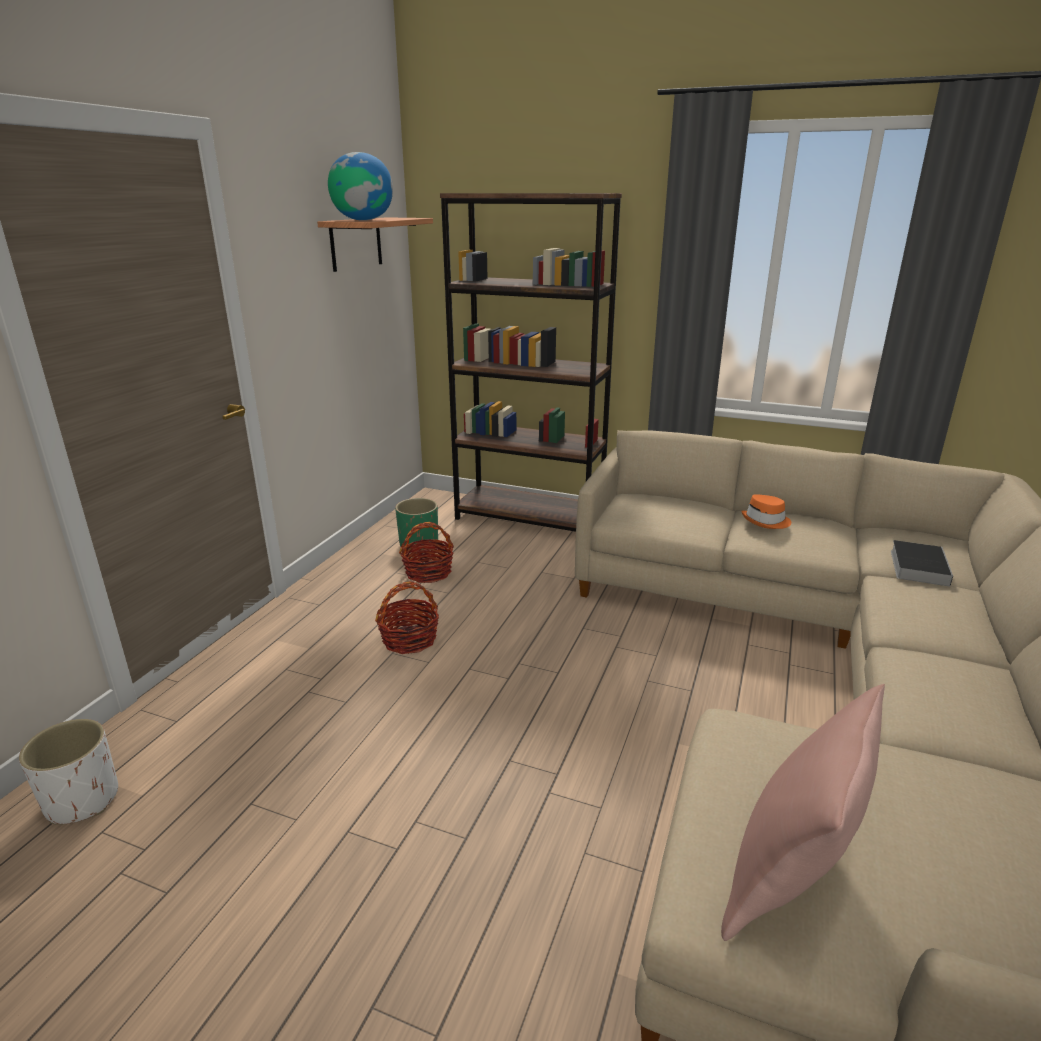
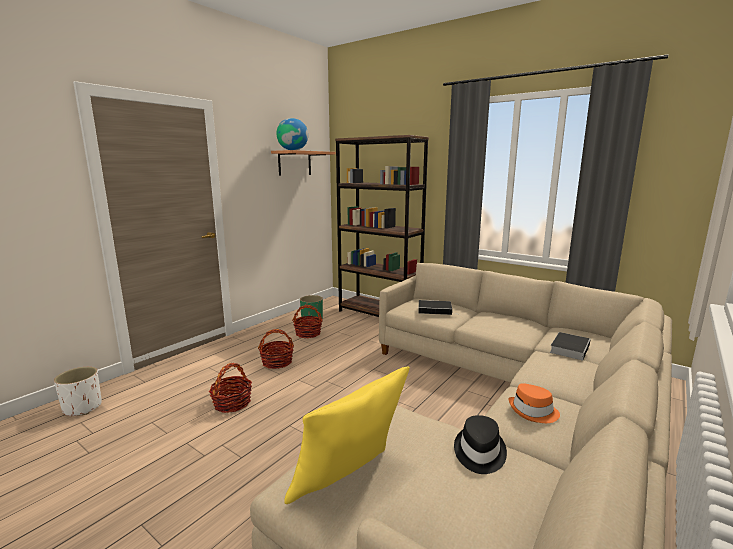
camera: 15 degrees right, 10 degrees down
pink pillow [721,684,885,941] -> yellow pillow [284,367,410,504]
orange hat [741,494,791,529] -> orange hat moved to [509,383,560,423]
none -> basket [209,363,252,413]
none -> book [418,300,457,315]
none -> black hat [454,415,507,474]

